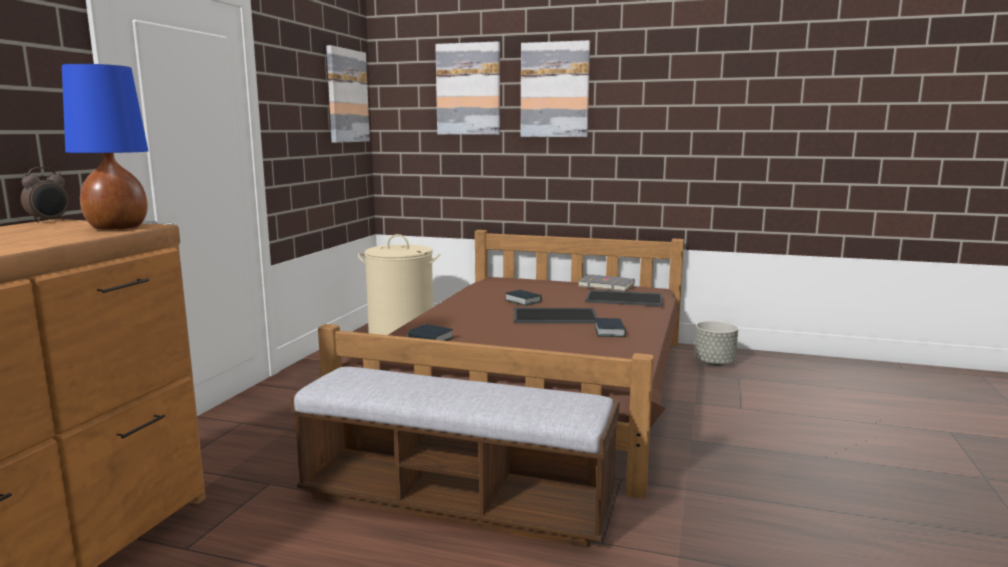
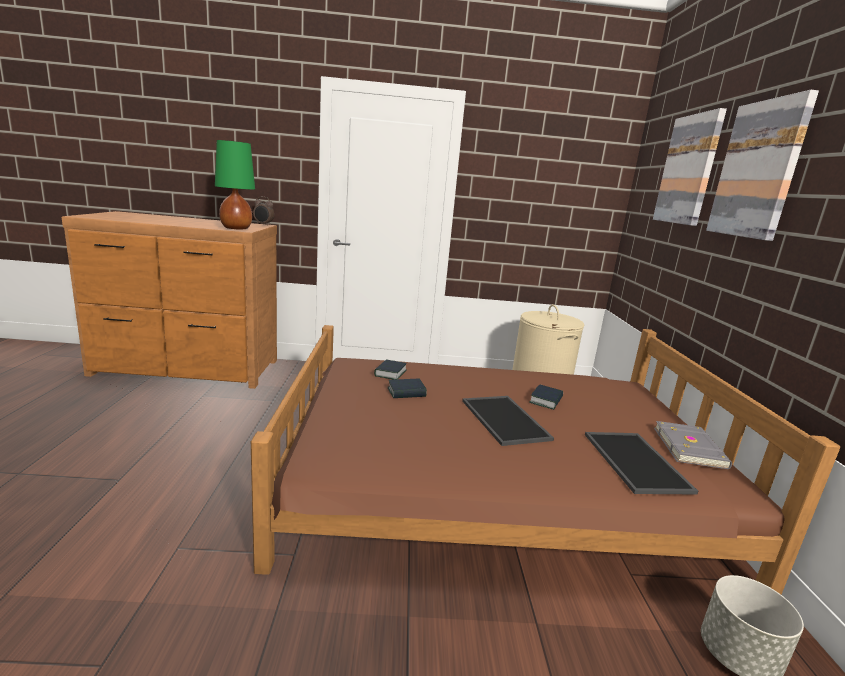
camera: 70 degrees right, 5 degrees up
blue table lamp [62,64,148,230] -> green table lamp [215,140,255,230]
bench [291,367,620,548] -> none
picture [326,45,370,143] -> none
book [595,318,626,337] -> book moved to [387,379,427,398]

